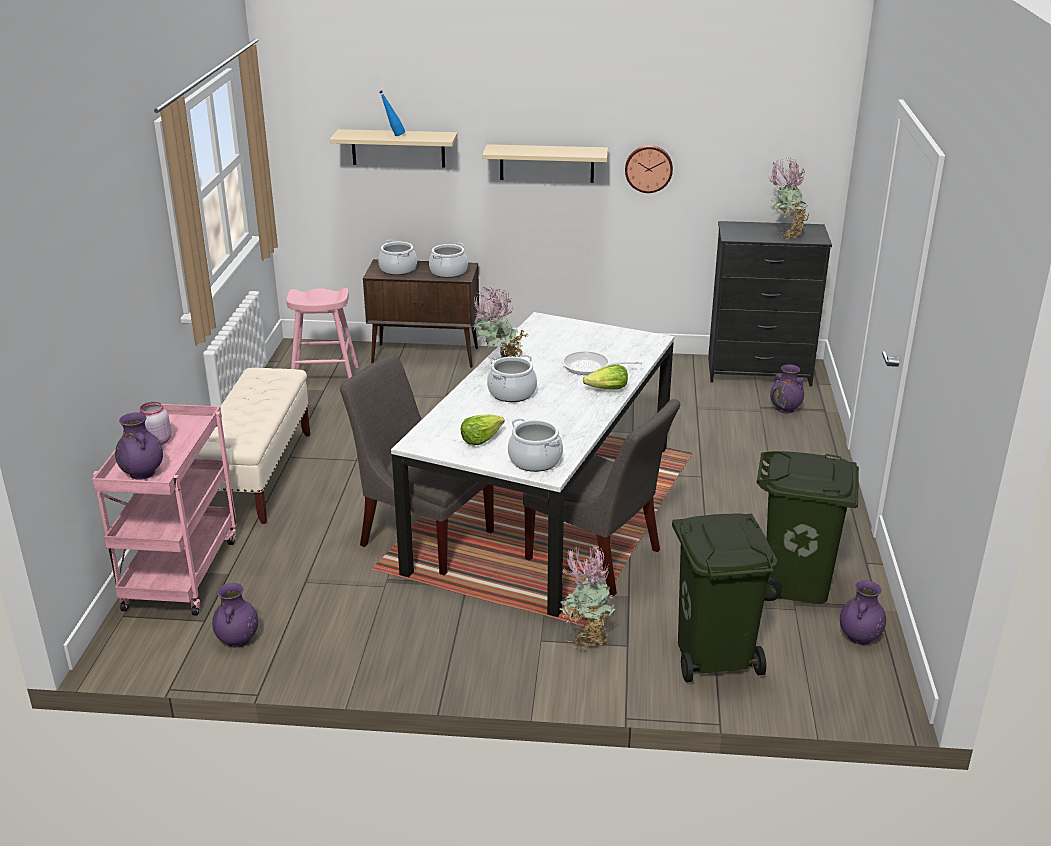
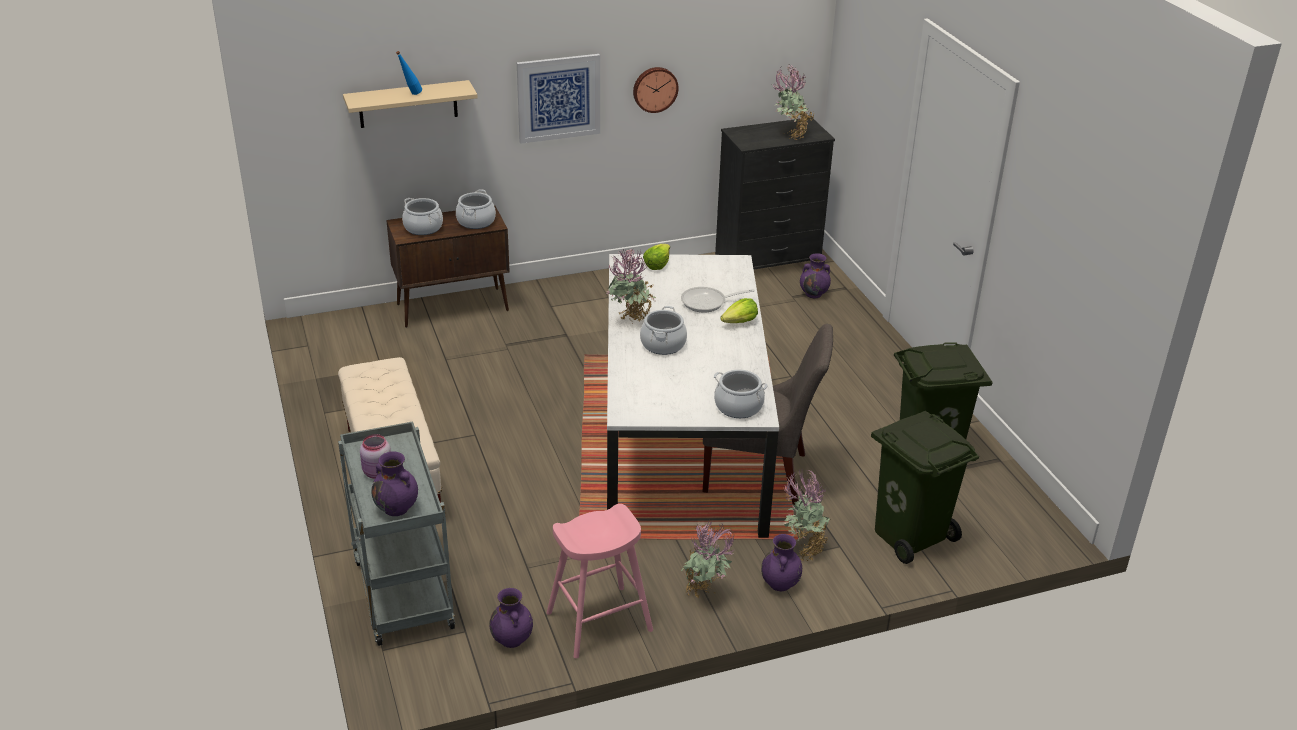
camera: 25 degrees left, 5 degrees up
pink cart [92,404,237,616] -> grey cart [338,422,455,646]
pink stool [287,288,359,379] -> pink stool moved to [547,504,653,658]
grey chair [340,354,494,575] -> none
lettuce [461,414,505,445] -> lettuce moved to [643,244,670,270]
beige shelf [482,144,608,183] -> picture [517,54,600,144]
purple vase [840,580,886,645] -> purple vase moved to [761,534,802,591]
none -> potted plant [681,518,734,597]

